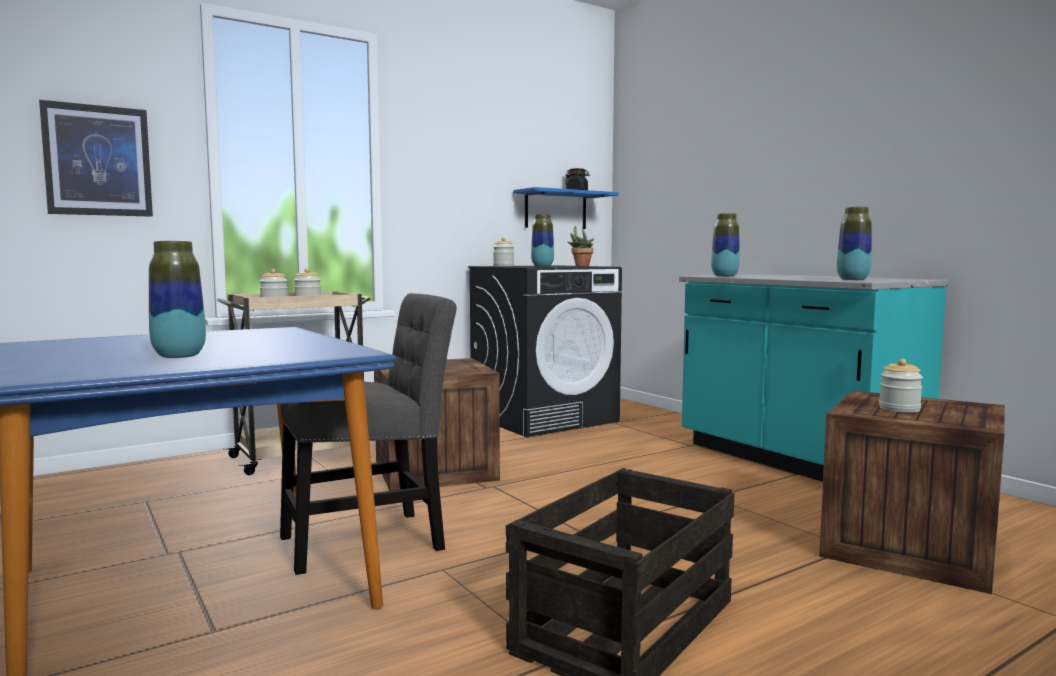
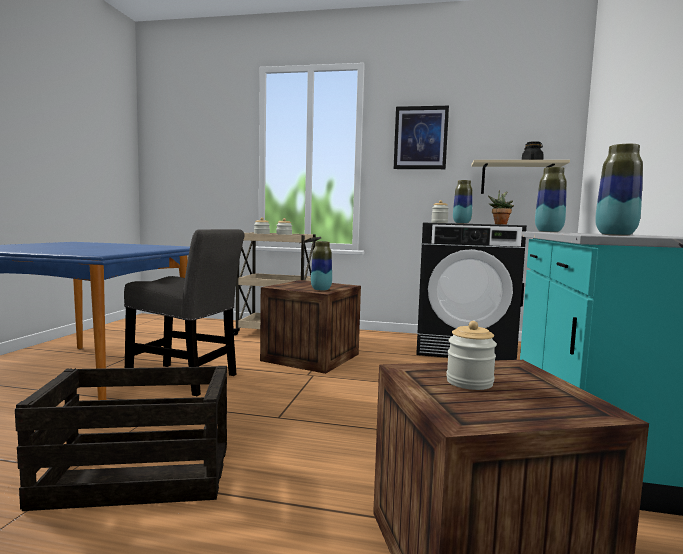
camera: 45 degrees right, 0 degrees up
picture [39,100,153,217] -> picture moved to [394,106,449,169]
vase [149,241,206,358] -> vase moved to [311,241,332,291]
blue shelf [513,187,619,229] -> beige shelf [471,160,570,194]

